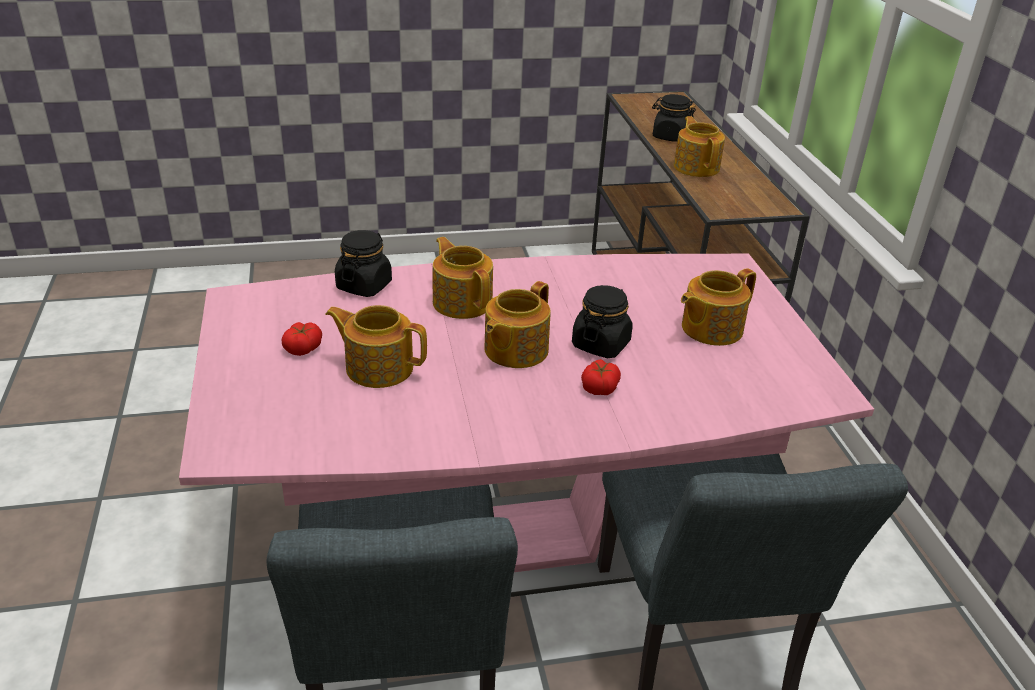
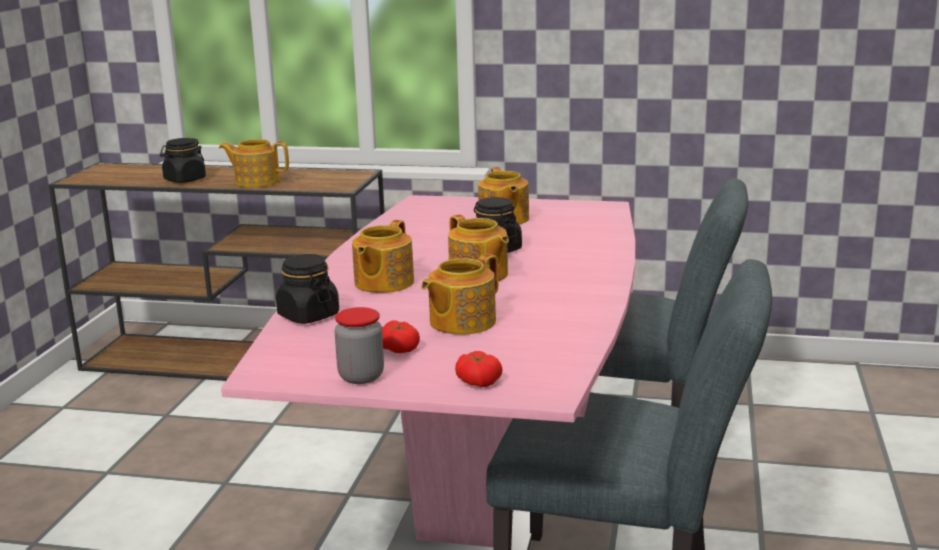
camera: 65 degrees left, 15 degrees down
teapot [433,237,493,319] -> teapot turned 60 degrees counterclockwise [352,220,414,293]
tomato [581,359,621,395] -> tomato moved to [455,351,503,387]
none -> jar [334,307,384,384]

